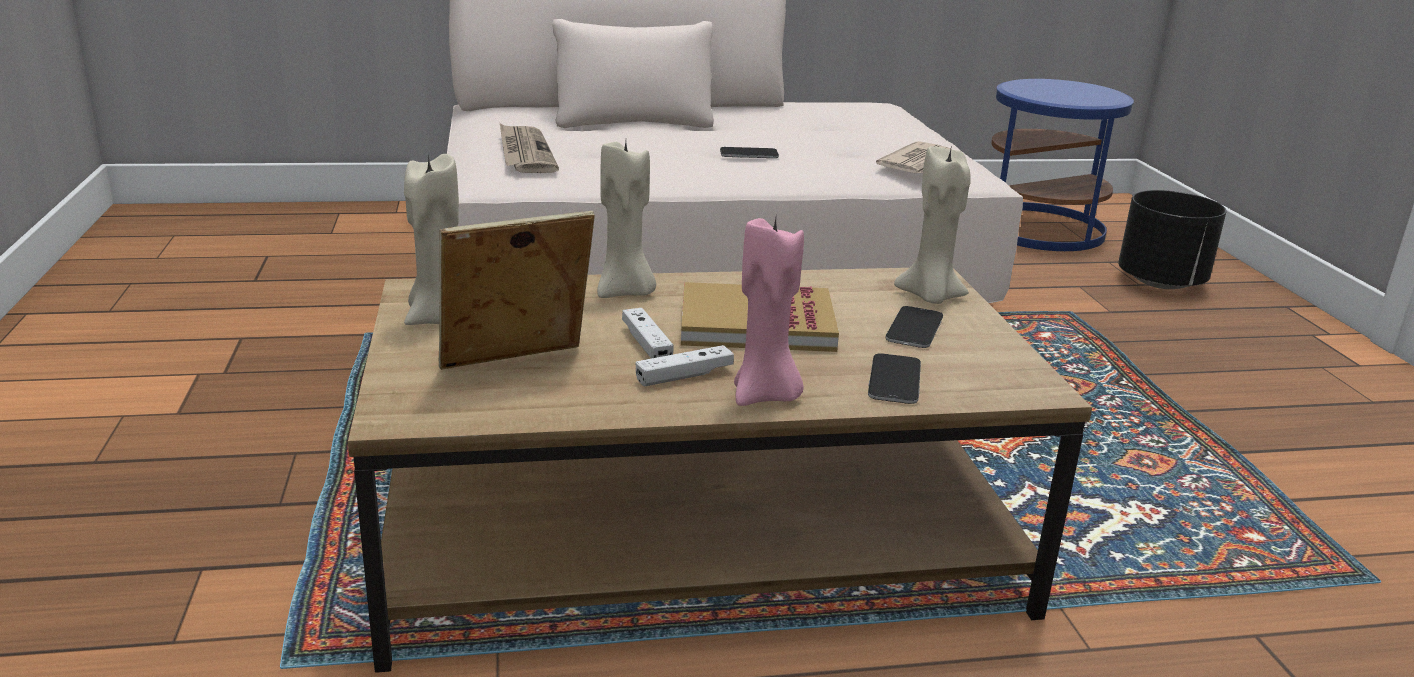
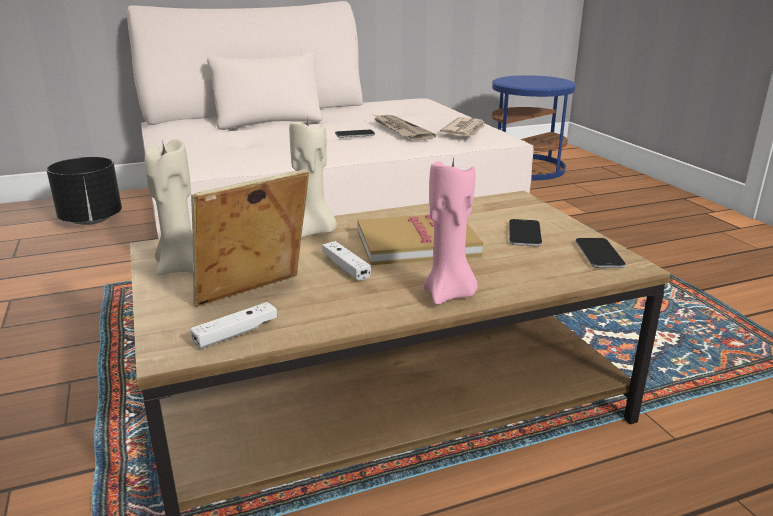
camera: 10 degrees left, 0 degrees up
newspaper [500,123,559,173] -> newspaper moved to [374,115,436,140]
white game controller [636,345,734,386] -> white game controller moved to [190,302,277,349]
phone [868,353,921,404] -> phone moved to [576,238,626,268]
beige candle [894,145,971,304] -> none
black planter [1118,190,1227,289] -> black planter moved to [46,157,122,225]

